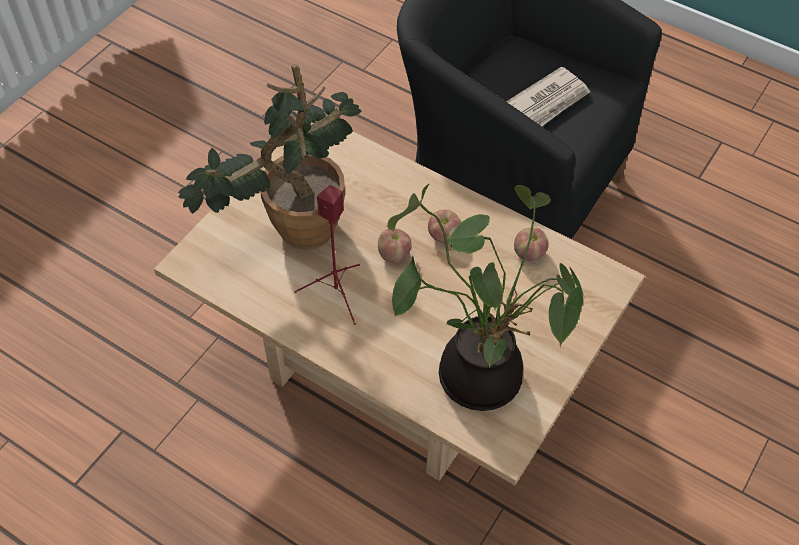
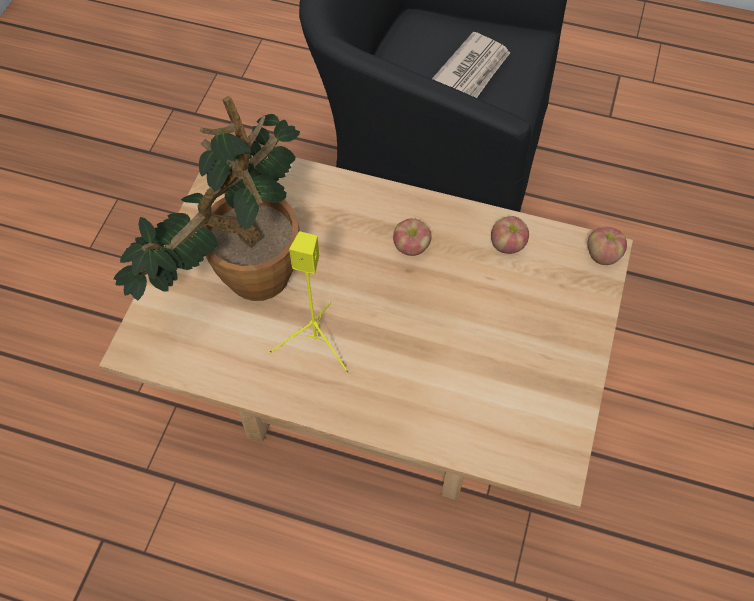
camera: 15 degrees left, 5 degrees up
red speaker [294,185,360,325] -> yellow speaker [269,231,349,374]
apple [378,228,412,263] -> apple moved to [587,227,627,265]
potted plant [387,184,584,411] -> none

